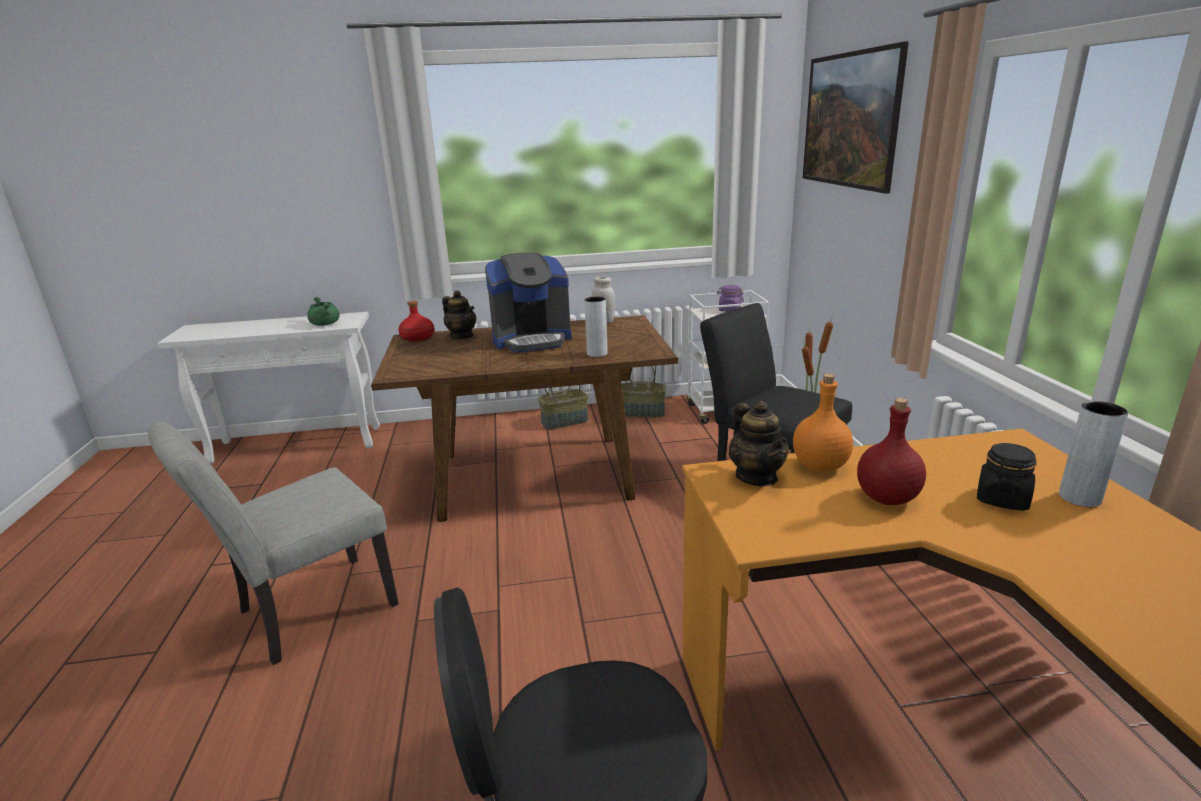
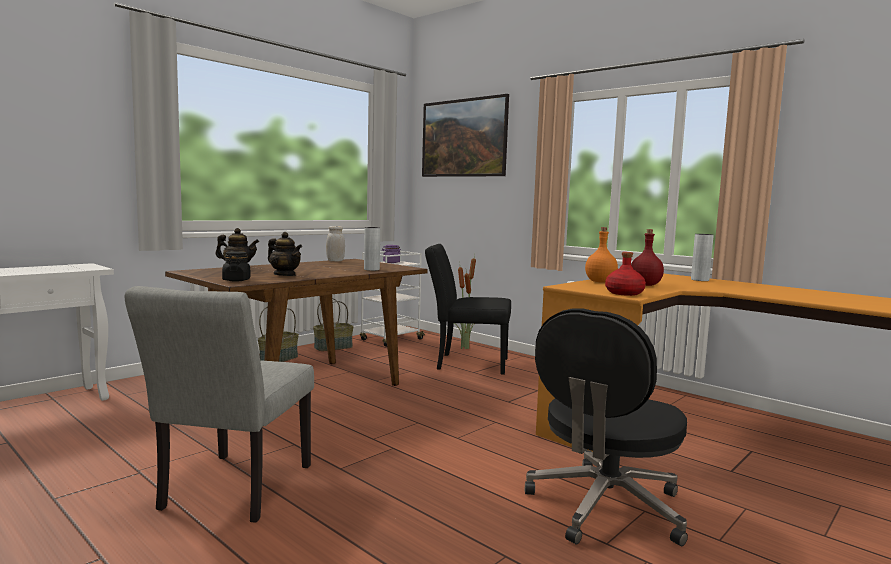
camera: 40 degrees left, 15 degrees down
green cooking pot [307,297,340,326] -> none
red bottle [398,301,435,342] -> red bottle moved to [605,252,646,296]
coffee machine [485,253,572,352] -> none
teapot [729,401,788,486] -> teapot moved to [268,232,302,276]
black jar [977,443,1037,511] -> black jar moved to [222,251,250,282]

